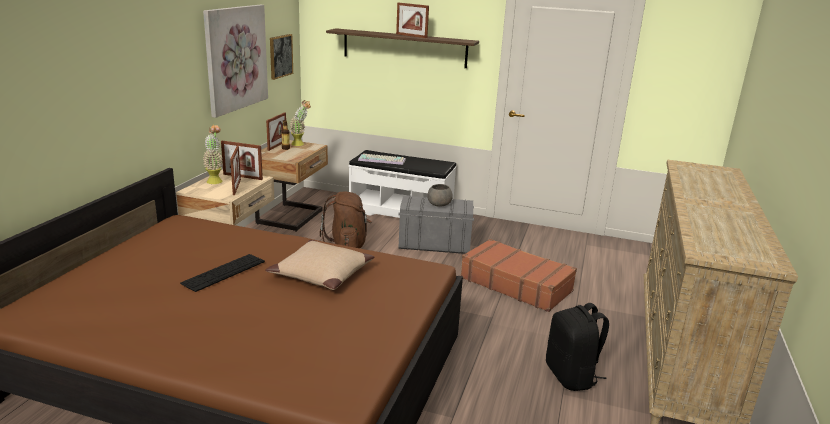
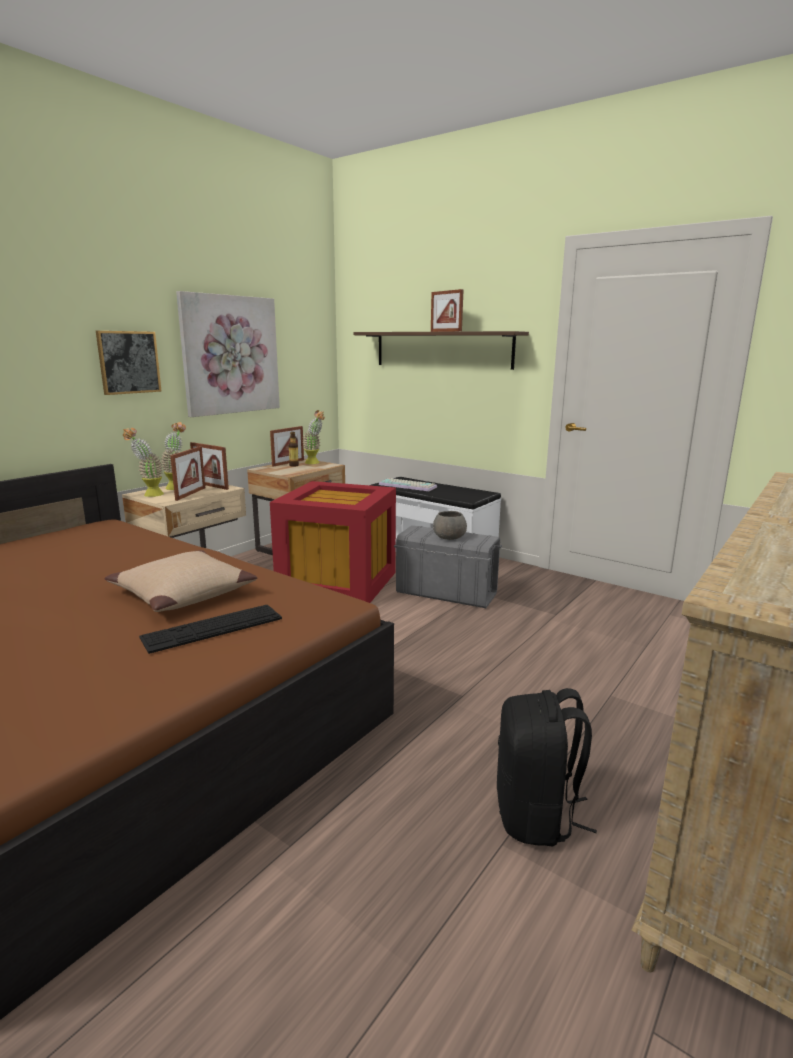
camera: 20 degrees right, 5 degrees down
keyboard [180,254,265,292] -> keyboard moved to [139,605,282,654]
picture [270,34,293,80] -> picture moved to [96,331,162,395]
brown backpack [320,191,372,248] -> red storage box [270,481,396,603]
brown suitcase [461,239,577,312] -> none
none -> potted plant [123,428,164,497]

